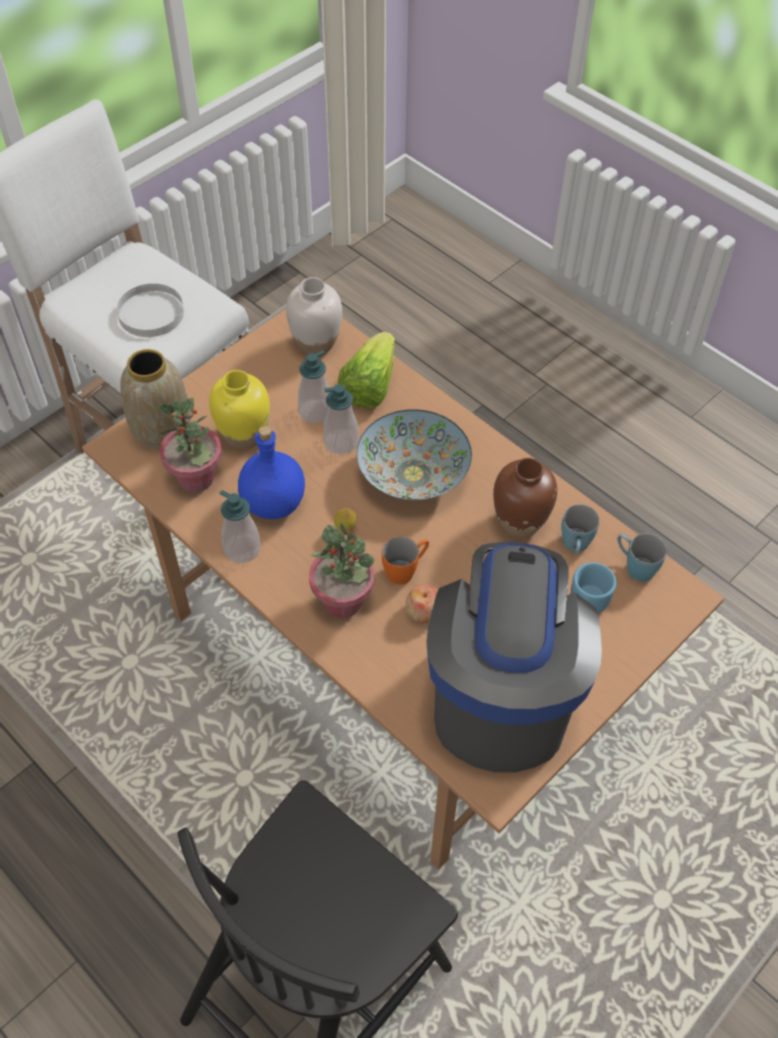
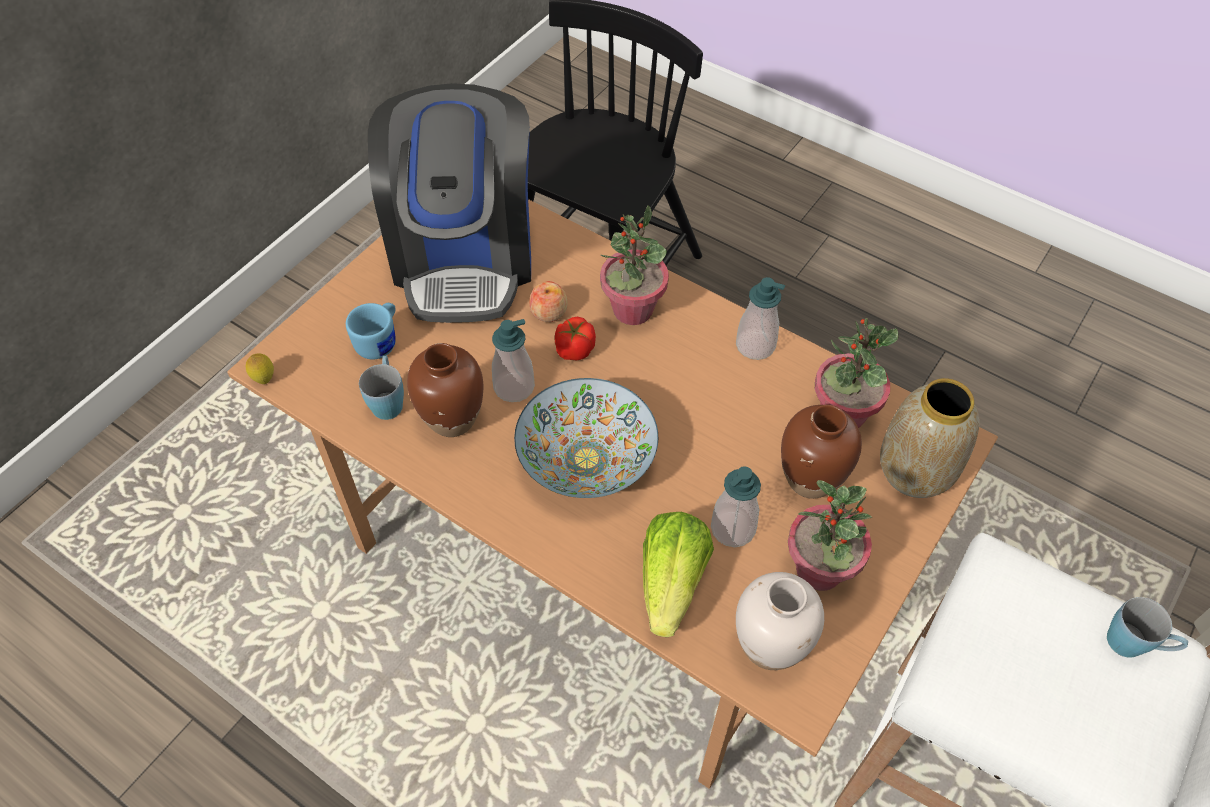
camera: 170 degrees right, 0 degrees up
white plate [117,284,184,337] -> none
yellow vase [209,370,270,450] -> brown vase [781,405,862,499]
blue bottle [238,426,305,519] -> none
soap dispenser [324,384,358,454] -> soap dispenser moved to [492,319,535,402]
lemon [334,508,357,532] -> lemon moved to [246,353,274,384]
orange mug [382,536,429,585] -> tomato [555,317,596,360]
blue mug [617,534,667,582] -> blue mug moved to [1107,597,1188,658]
none -> potted plant [788,480,872,591]

